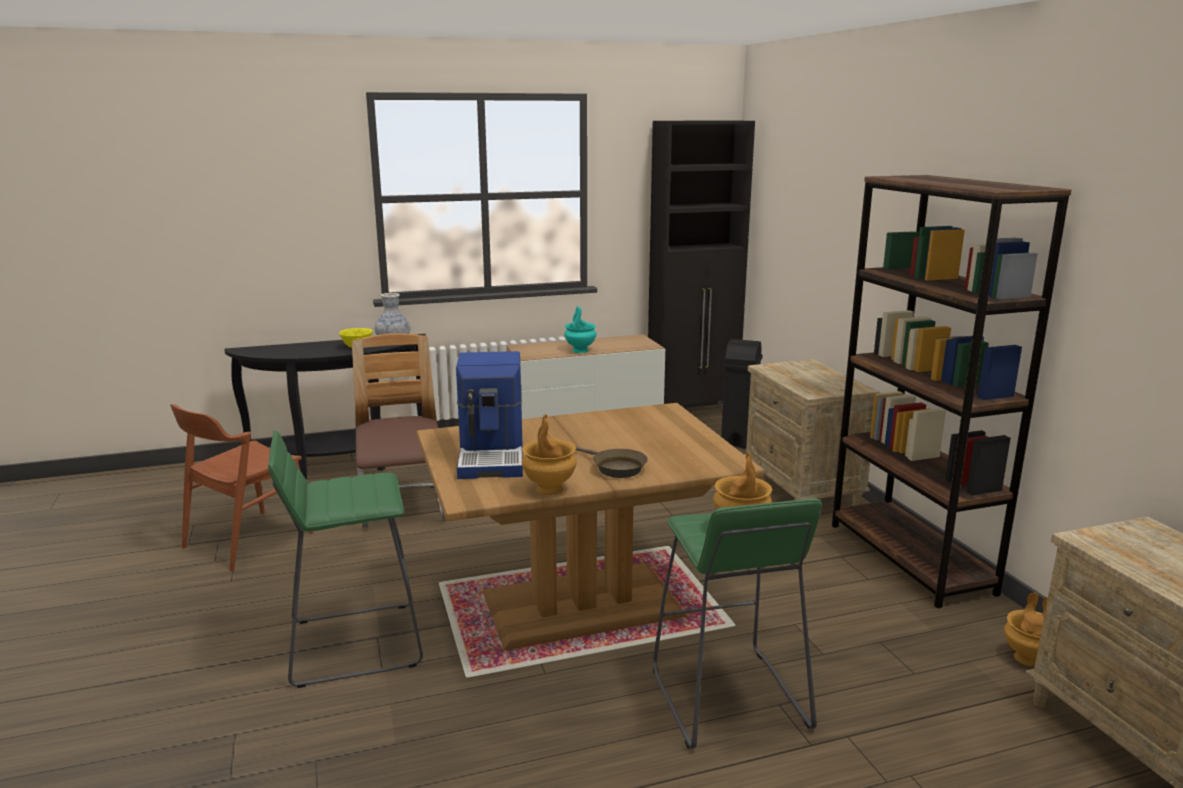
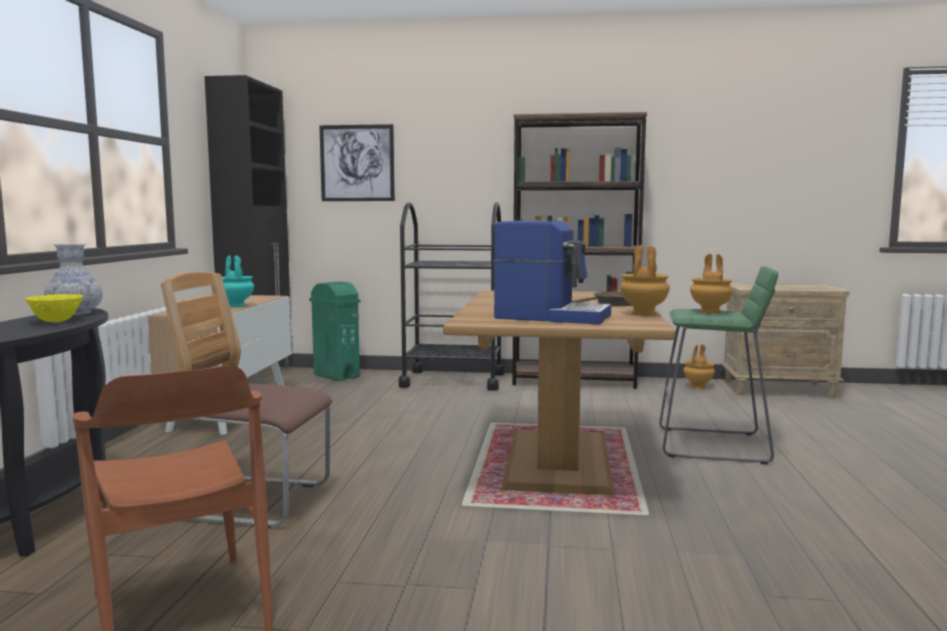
camera: 65 degrees left, 10 degrees down
green stool [268,430,423,688] -> none
black trash can [721,339,763,449] -> green trash can [309,281,360,381]
beige nightstand [744,359,880,506] -> black cart [399,202,504,391]
none -> picture [319,124,395,201]

